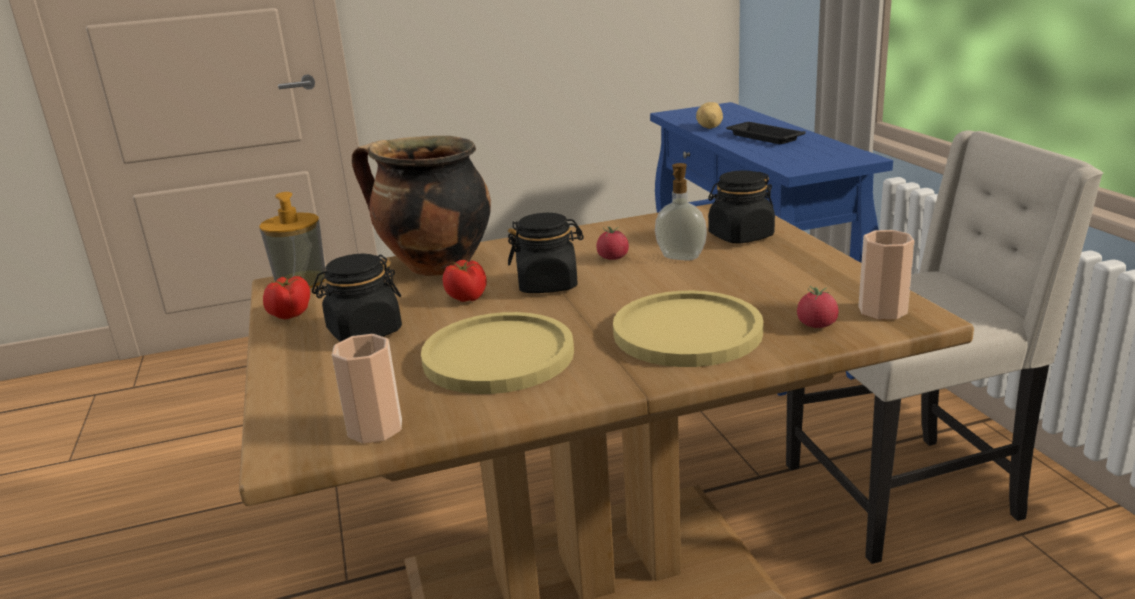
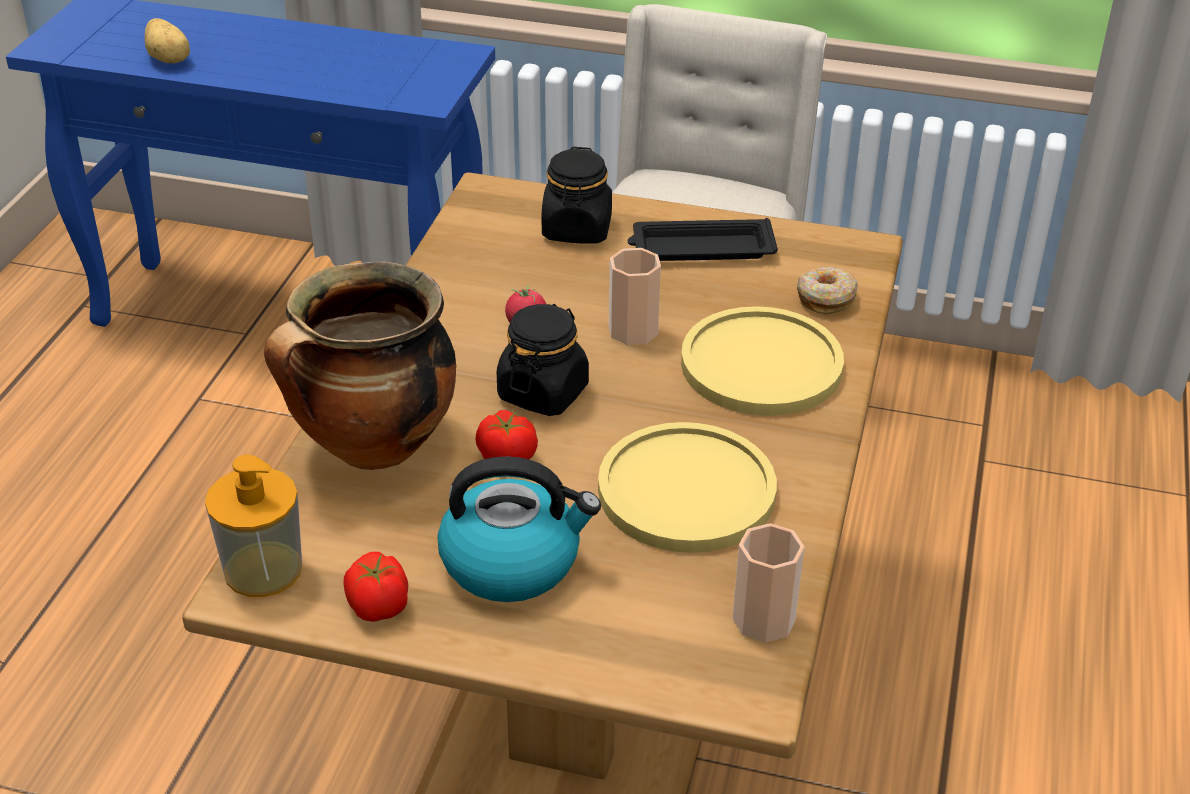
camera: 60 degrees left, 15 degrees up
black jar [312,254,402,342] -> kettle [438,457,601,602]
soap dispenser [655,163,707,260] -> none
black tray [726,122,806,144] -> black tray moved to [628,218,778,261]
tomato [797,286,839,328] -> donut [797,267,858,315]
cup [858,230,915,320] -> cup moved to [609,248,661,345]

